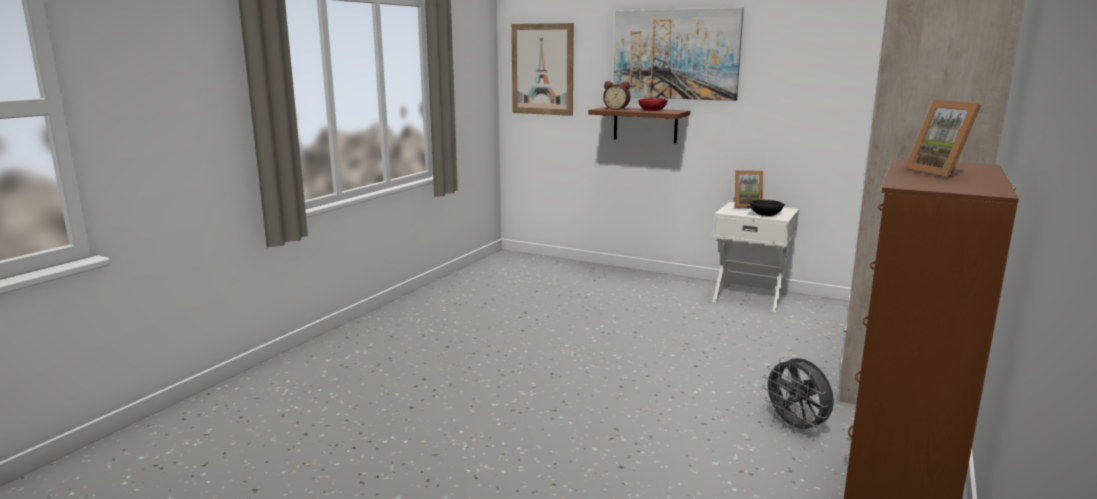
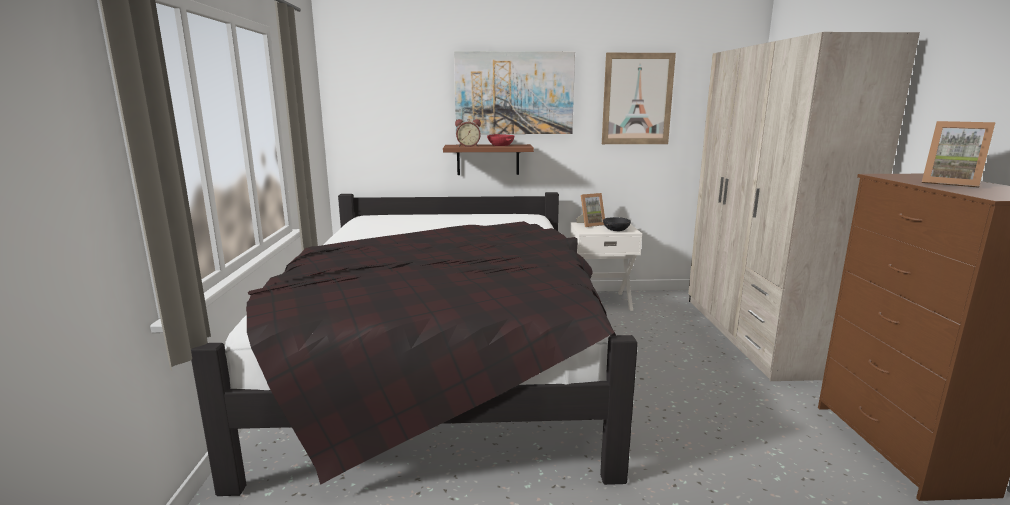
camera: 30 degrees left, 0 degrees up
picture [511,23,574,116] -> picture moved to [602,53,676,144]
grey fan [762,357,834,435] -> none
none -> black bed [191,192,638,496]

